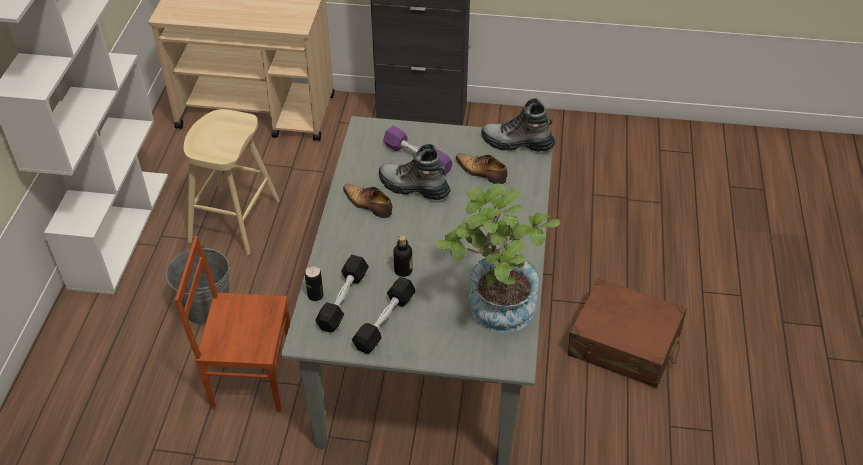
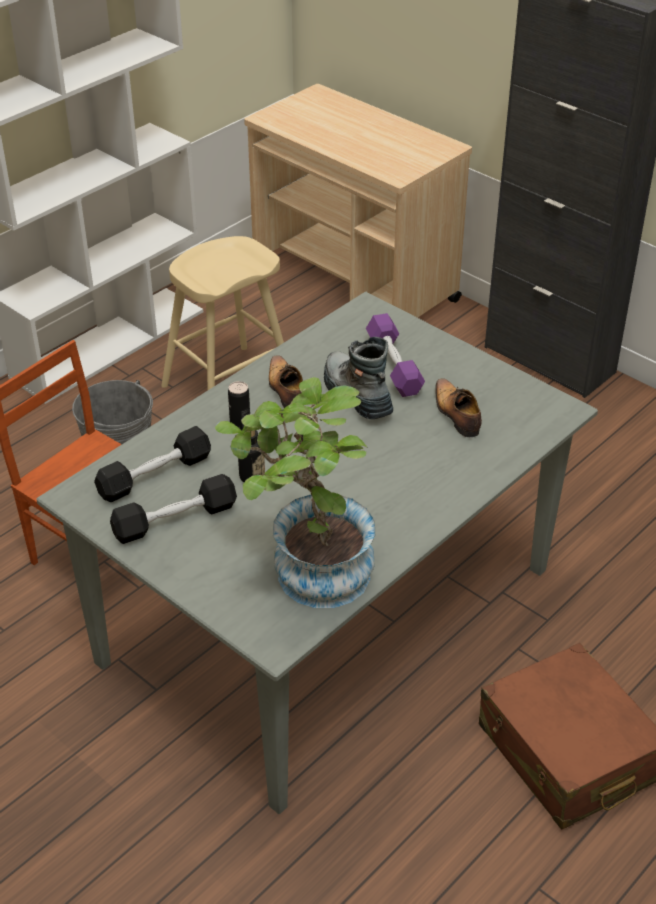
camera: 35 degrees right, 5 degrees down
can [305,266,324,301] -> can moved to [228,381,250,430]
boot [481,98,555,152] -> none

